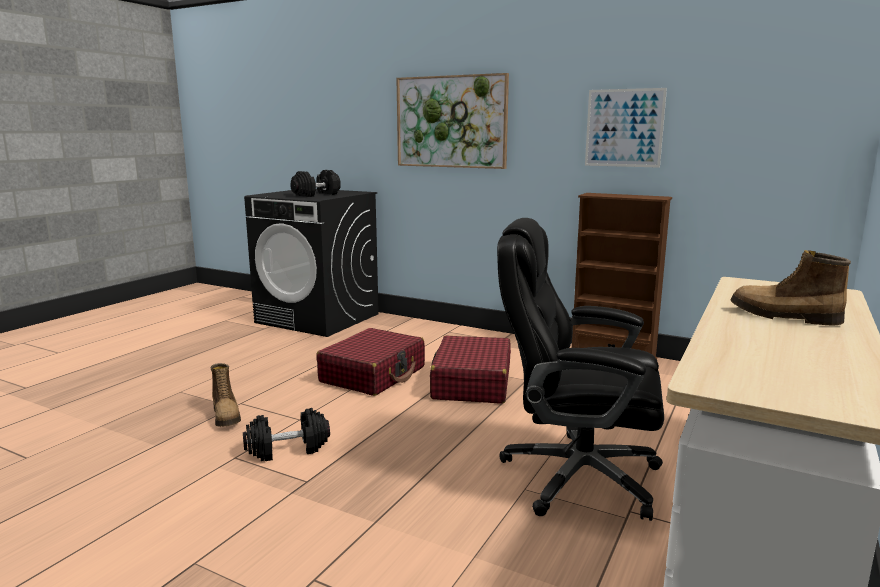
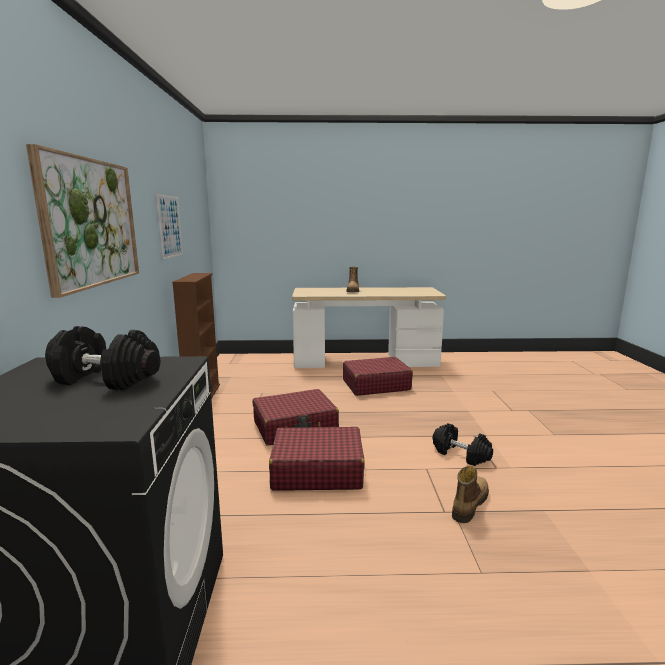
camera: 120 degrees left, 0 degrees up
black office chair [497,218,664,521] -> red suitcase [343,357,413,396]

